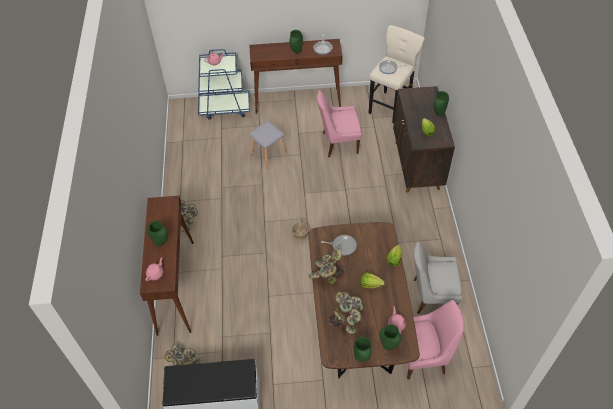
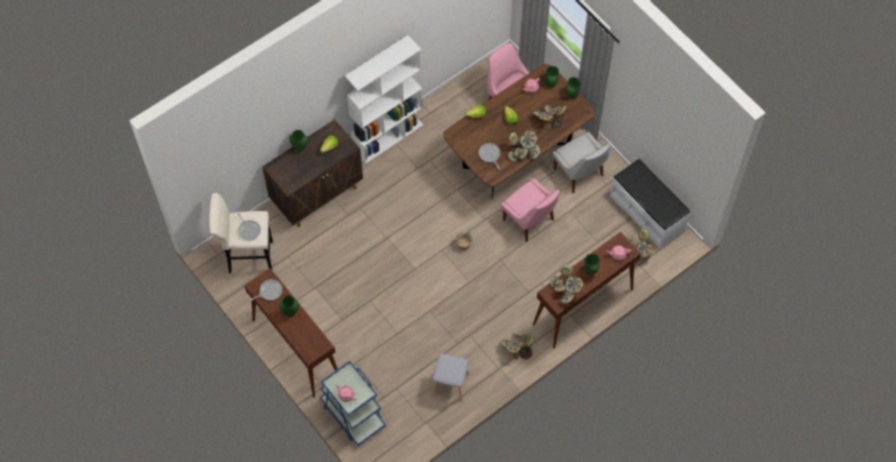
camera: 125 degrees left, 10 degrees up
grey stool [249,121,286,169] -> grey stool moved to [432,354,469,401]
pink chair [317,90,362,157] -> pink chair moved to [501,178,560,242]
white chair [414,242,462,314] -> white chair moved to [553,132,610,193]
none -> white bookcase [345,35,423,164]
none -> potted plant [550,265,584,304]

